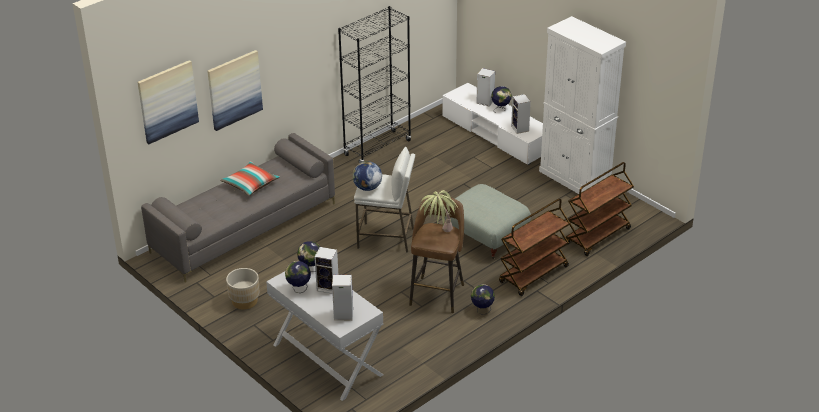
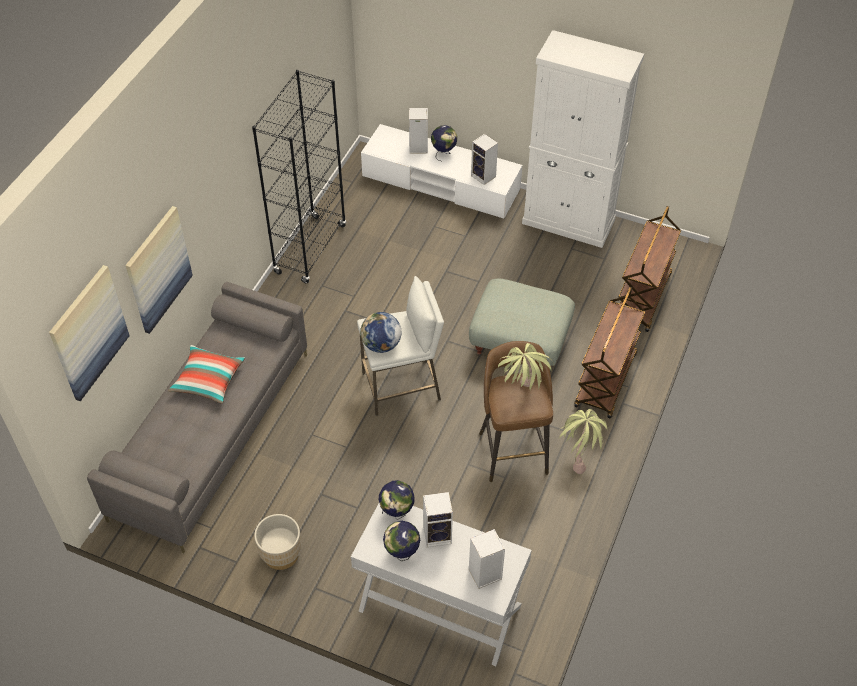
camera: 25 degrees left, 15 degrees up
globe [471,284,495,314] -> potted plant [559,409,608,474]

